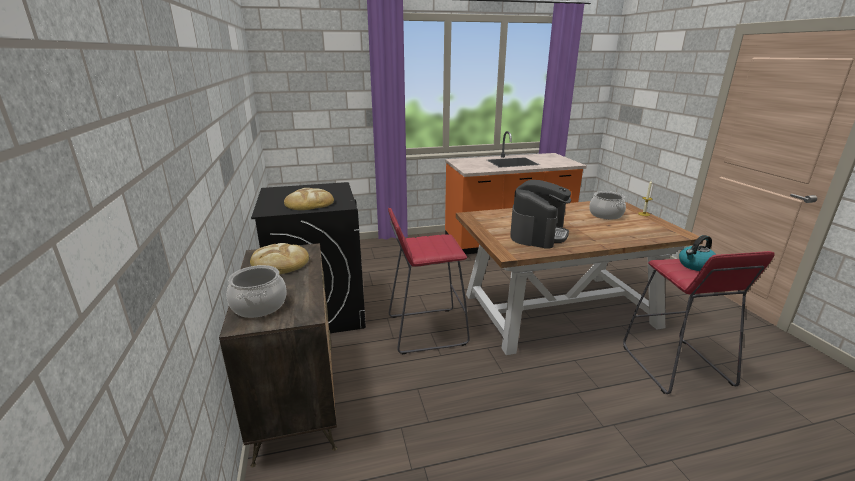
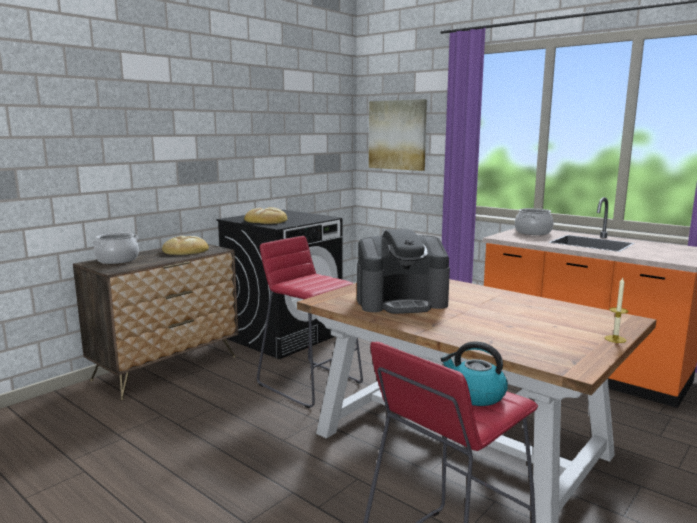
camera: 55 degrees right, 10 degrees down
cooking pot [589,191,626,219] -> cooking pot moved to [515,208,553,235]
none -> picture [369,99,427,171]

